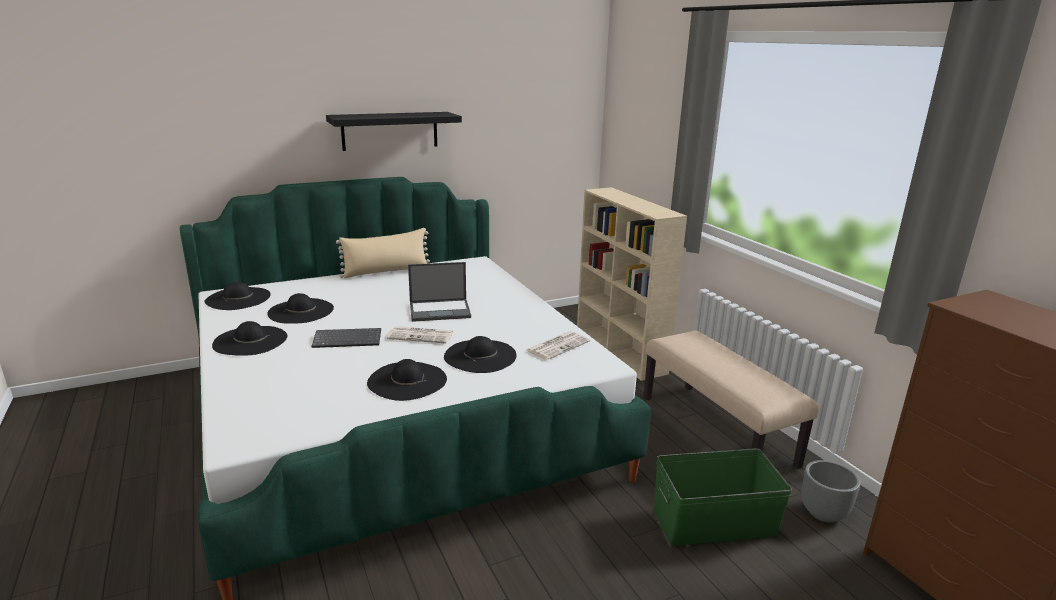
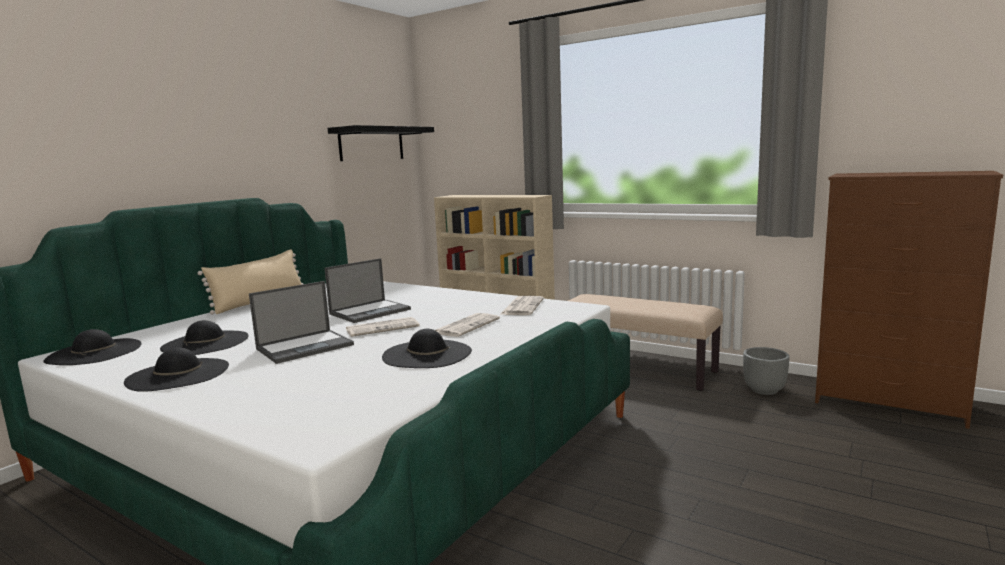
camera: 30 degrees left, 10 degrees down
keyboard [312,328,381,348] -> laptop [249,281,354,364]
black shelf [326,112,462,151] -> black shelf moved to [328,125,434,161]
black hat [444,336,517,373] -> newspaper [435,313,500,337]
green storage box [654,448,792,546] -> none

